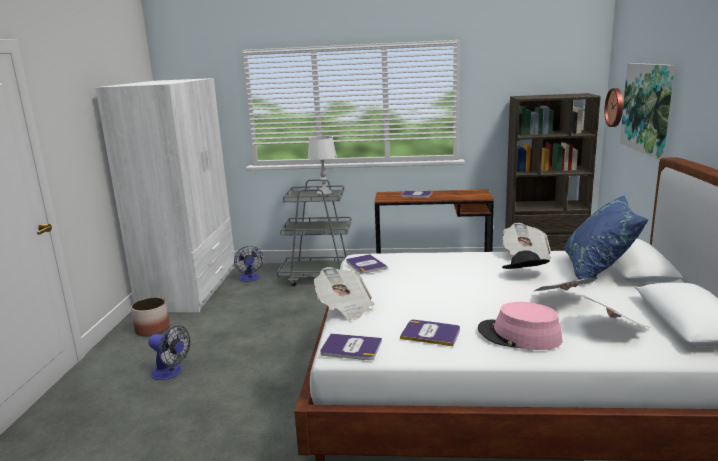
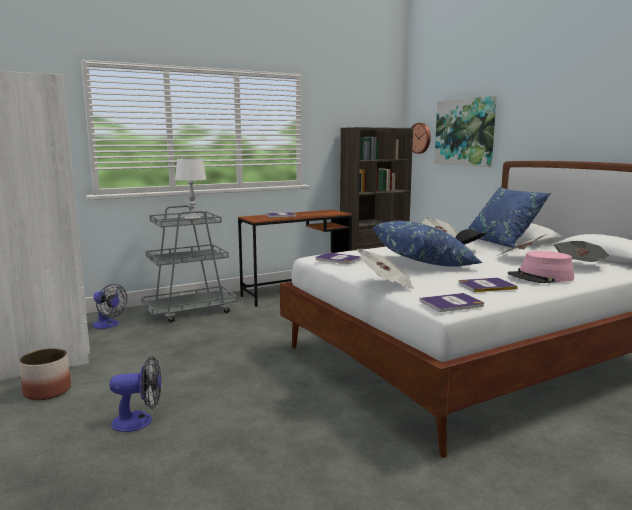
camera: 35 degrees left, 5 degrees down
none -> blue pillow [372,221,482,267]

